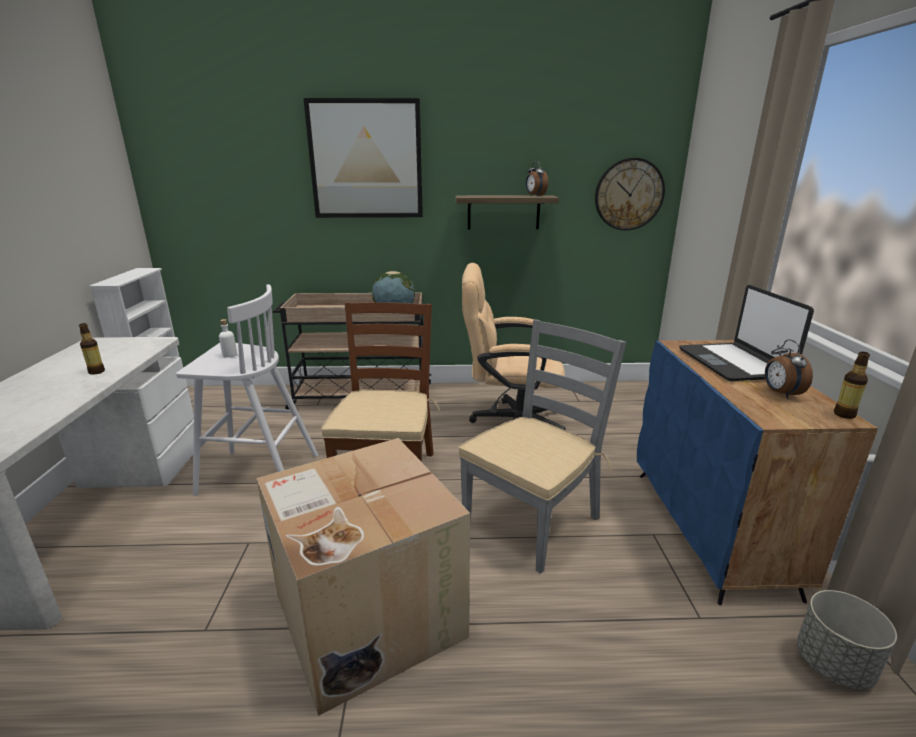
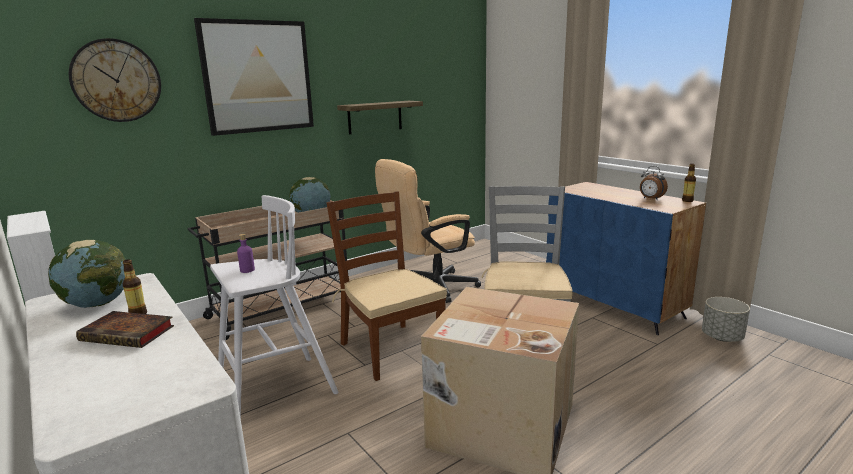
camera: 35 degrees left, 5 degrees down
white bottle [219,319,237,358] -> purple bottle [237,234,255,273]
alarm clock [526,161,548,196] -> none
wall clock [595,158,665,230] -> wall clock moved to [69,38,161,122]
laptop [679,285,814,381] -> none
none -> globe [48,240,126,308]
none -> book [76,311,174,348]

